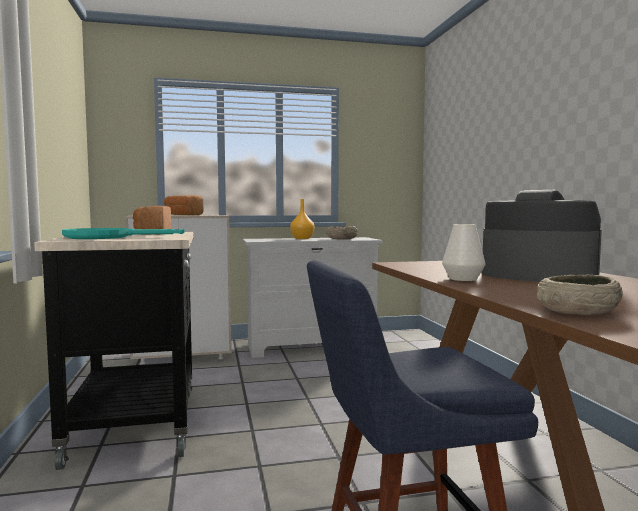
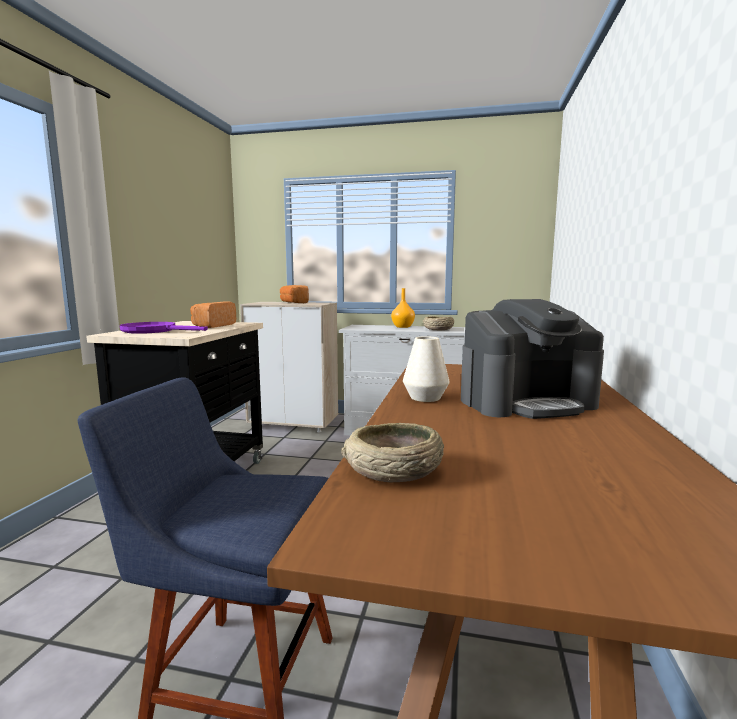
camera: 25 degrees right, 5 degrees up
turquoise frying pan [62,228,184,239] -> purple frying pan [120,322,208,334]
coffee machine [482,190,602,282] -> coffee machine turned 105 degrees clockwise [461,299,604,419]

